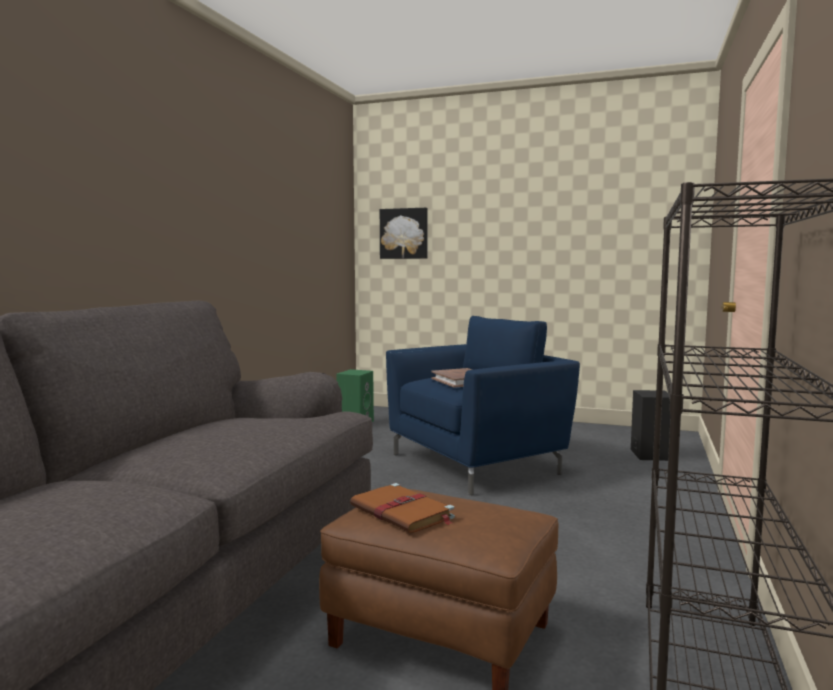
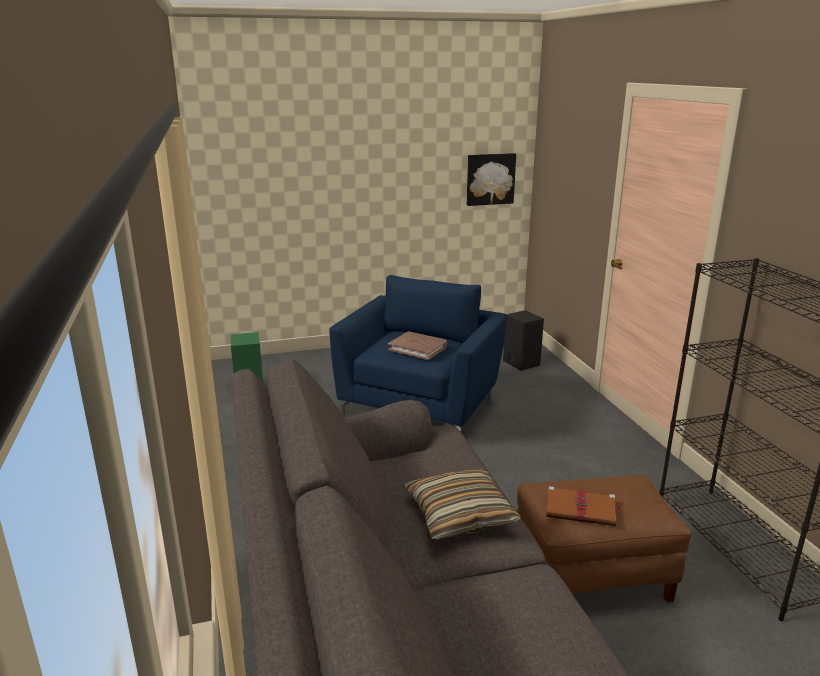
camera: 35 degrees left, 15 degrees up
picture [380,208,428,259] -> picture moved to [467,153,516,206]
none -> pillow [404,469,521,539]

